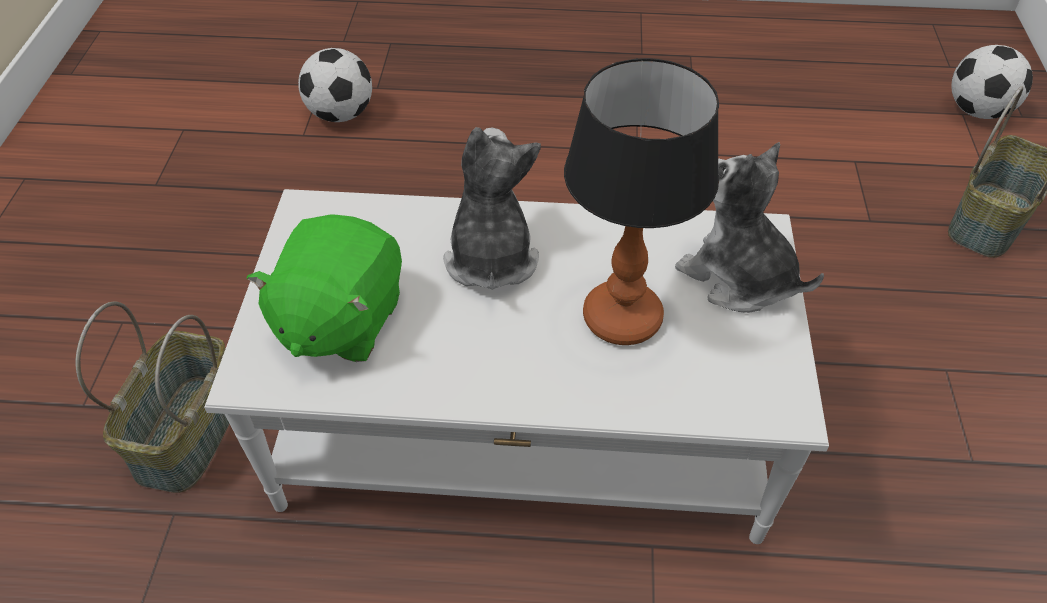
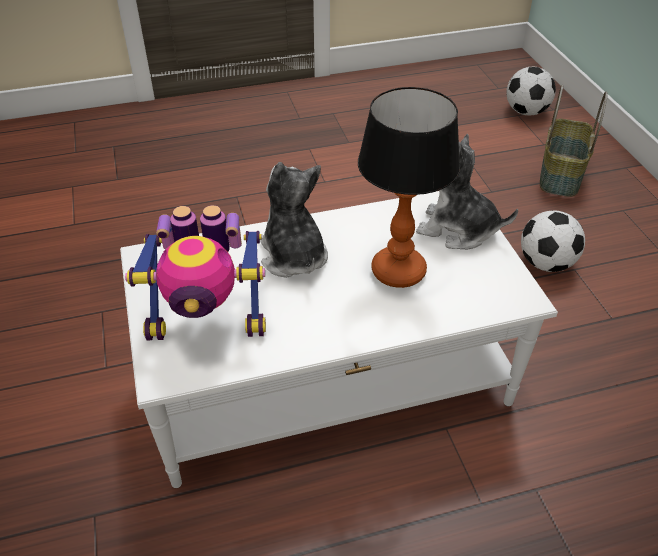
camera: 20 degrees left, 5 degrees down
basket [76,302,230,493] -> none
green plush toy [247,214,402,362] -> toy robot [125,205,266,340]
football [298,48,372,122] -> football moved to [521,210,585,272]

